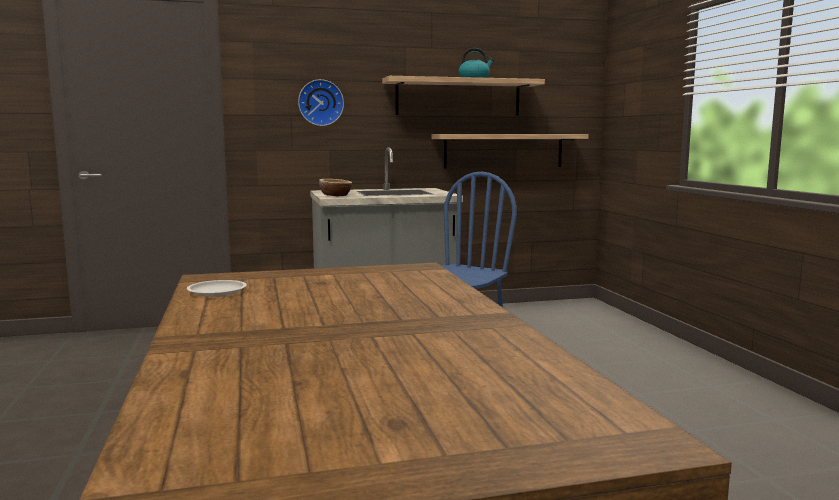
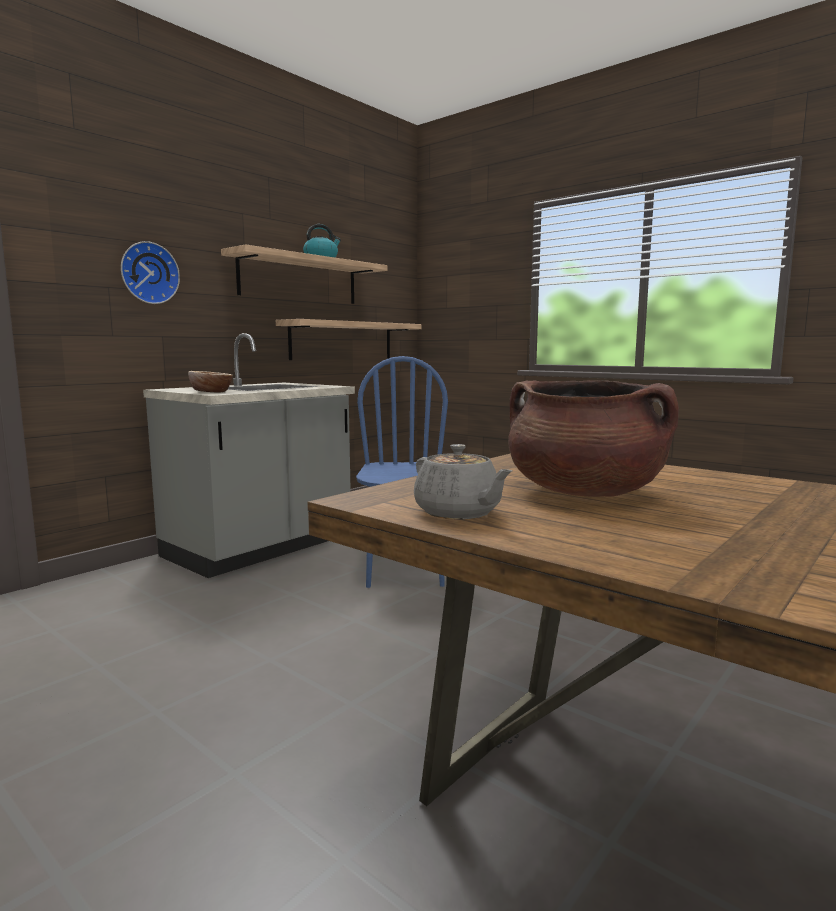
camera: 35 degrees left, 0 degrees up
white plate [187,280,247,296] -> grey teapot [414,444,513,519]
none -> brown cooking pot [508,380,679,497]

